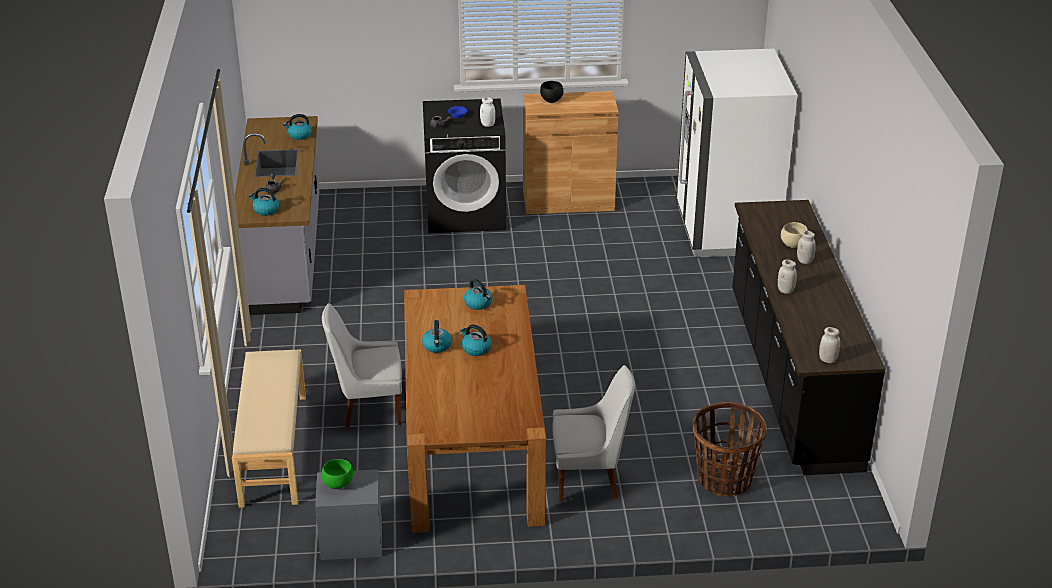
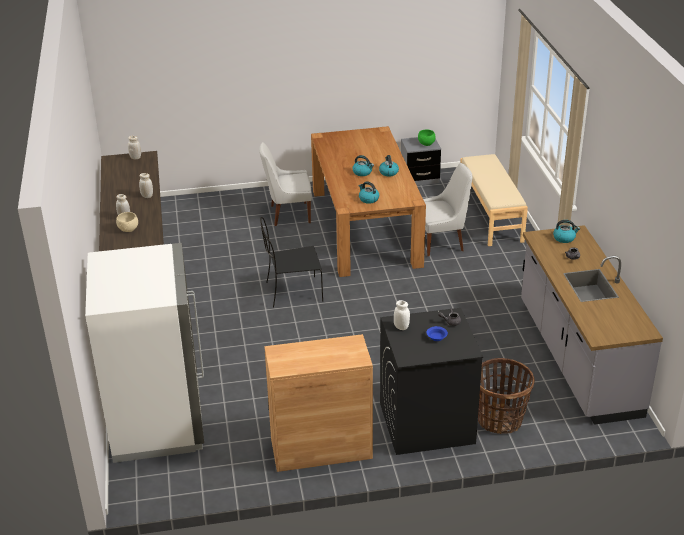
camera: 175 degrees right, 0 degrees up
kettle [283,114,312,140] -> none
black bowl [540,81,563,103] -> none
basket [693,402,767,496] -> basket moved to [478,358,535,434]
none -> black chair [260,217,323,308]

